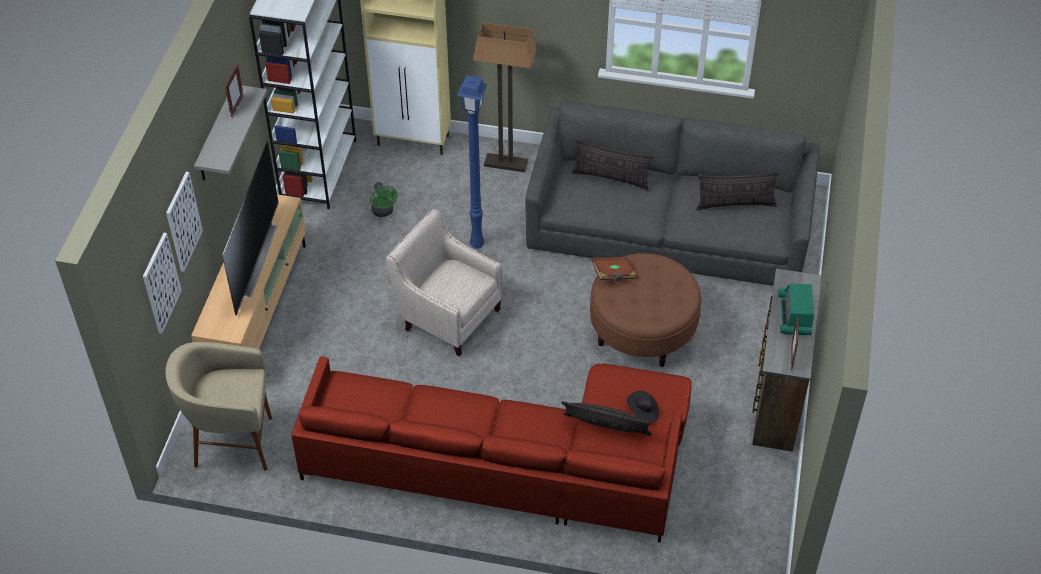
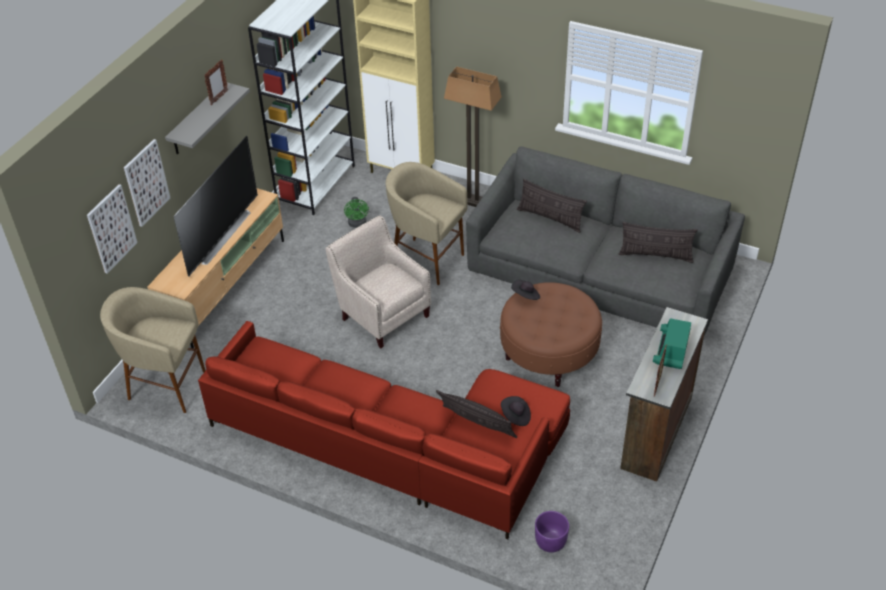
camera: 15 degrees right, 5 degrees down
blue floor lamp [457,75,488,249] -> beige stool [386,162,468,285]
brown book [591,257,636,281] -> black hat [511,280,540,300]
none -> purple planter [535,511,569,553]

